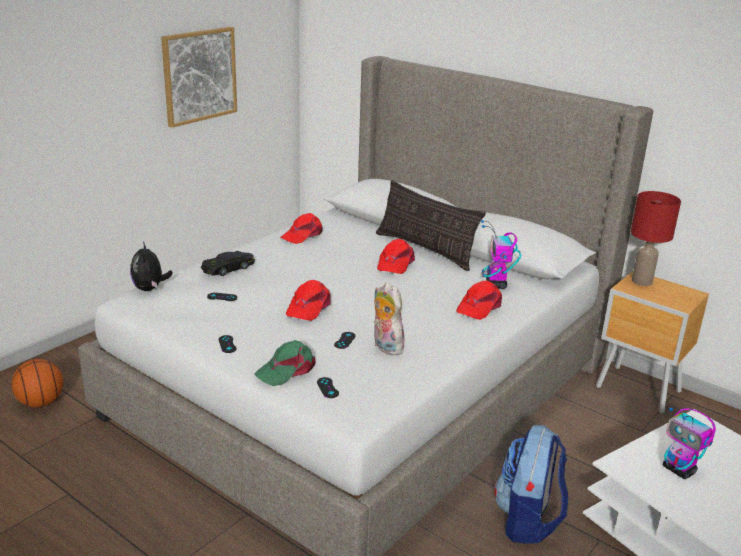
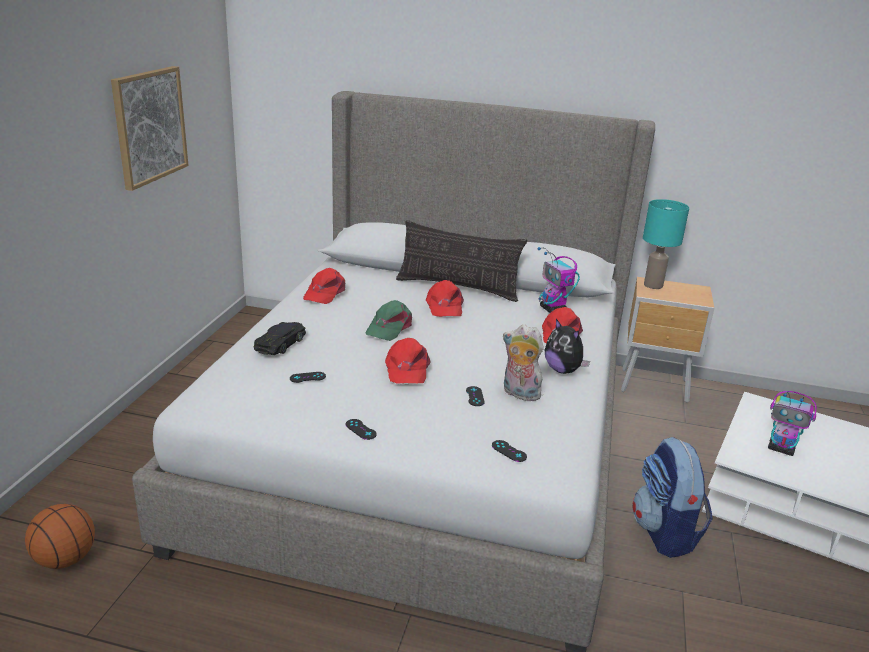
camera: 25 degrees left, 0 degrees up
plush toy [130,242,173,291] -> plush toy moved to [545,319,590,374]
green cap [254,340,316,386] -> green cap moved to [365,300,412,341]
red table lamp [631,191,681,286] -> turquoise table lamp [643,199,689,289]

